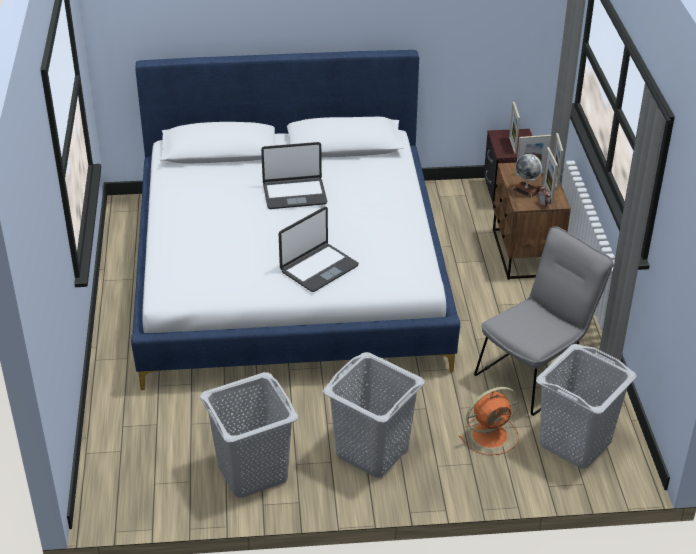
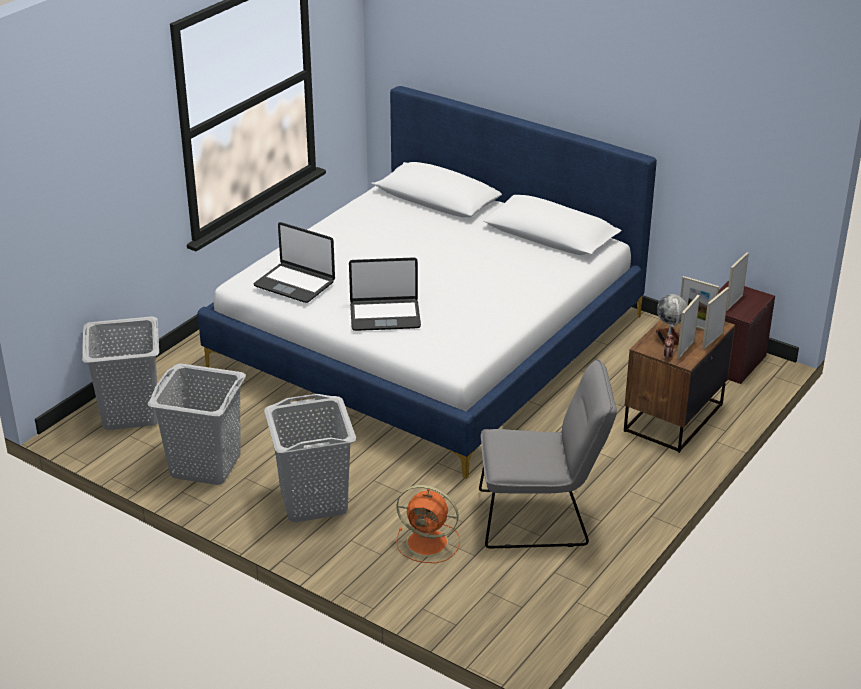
camera: 40 degrees right, 5 degrees down
laptop [261,142,327,209] -> laptop moved to [254,222,335,303]
grey laundry basket [536,344,637,468] -> grey laundry basket moved to [82,316,159,430]

